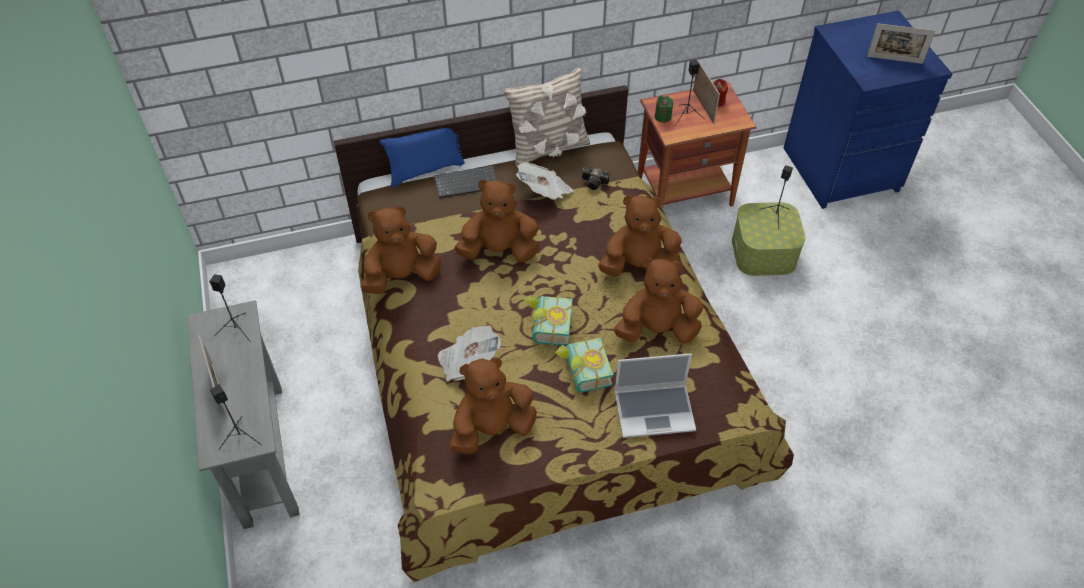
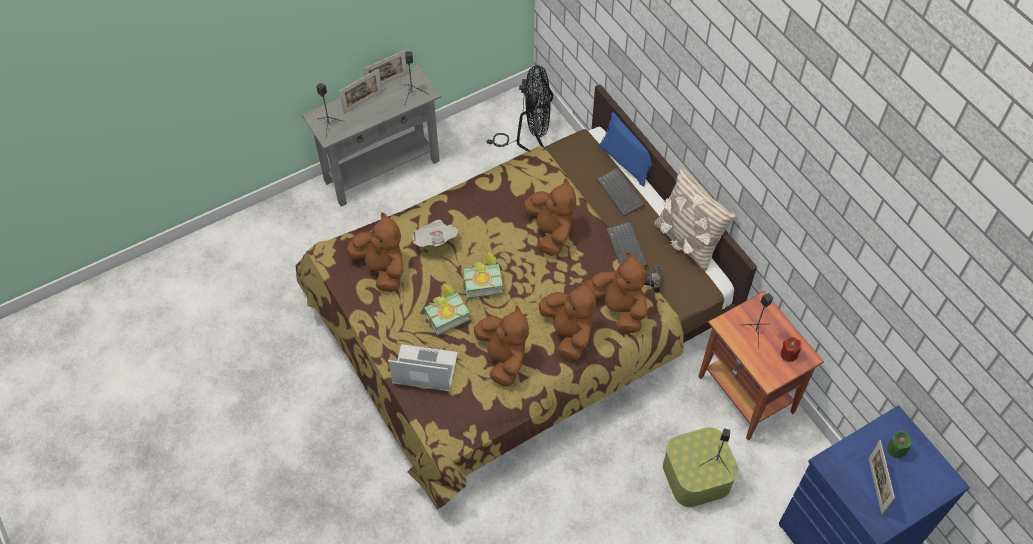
camera: 75 degrees right, 5 degrees up
brown plush toy [360,205,441,294] -> brown plush toy moved to [586,253,648,333]
newspaper [516,162,574,200] -> keyboard [606,222,648,267]
laptop [614,353,696,438] -> laptop turned 120 degrees clockwise [388,344,458,391]
green candle [655,96,673,123] -> green candle moved to [887,431,912,458]
picture frame [693,60,720,124] -> picture frame moved to [363,50,408,86]
none -> black fan [486,65,553,151]

